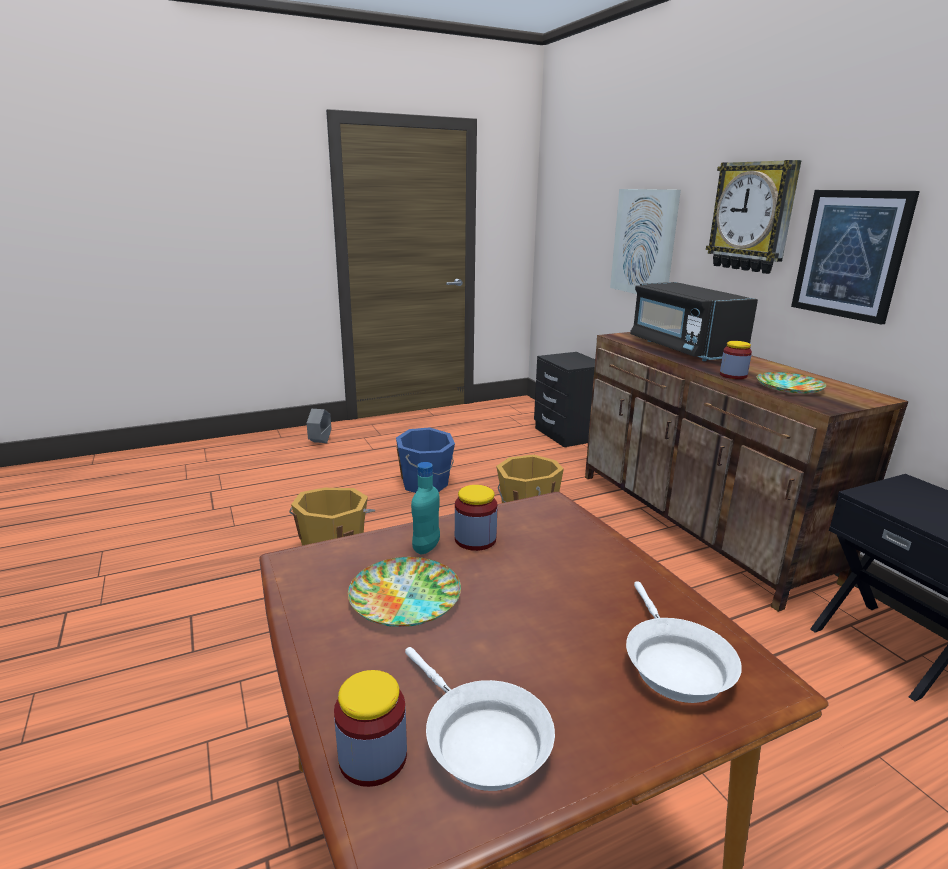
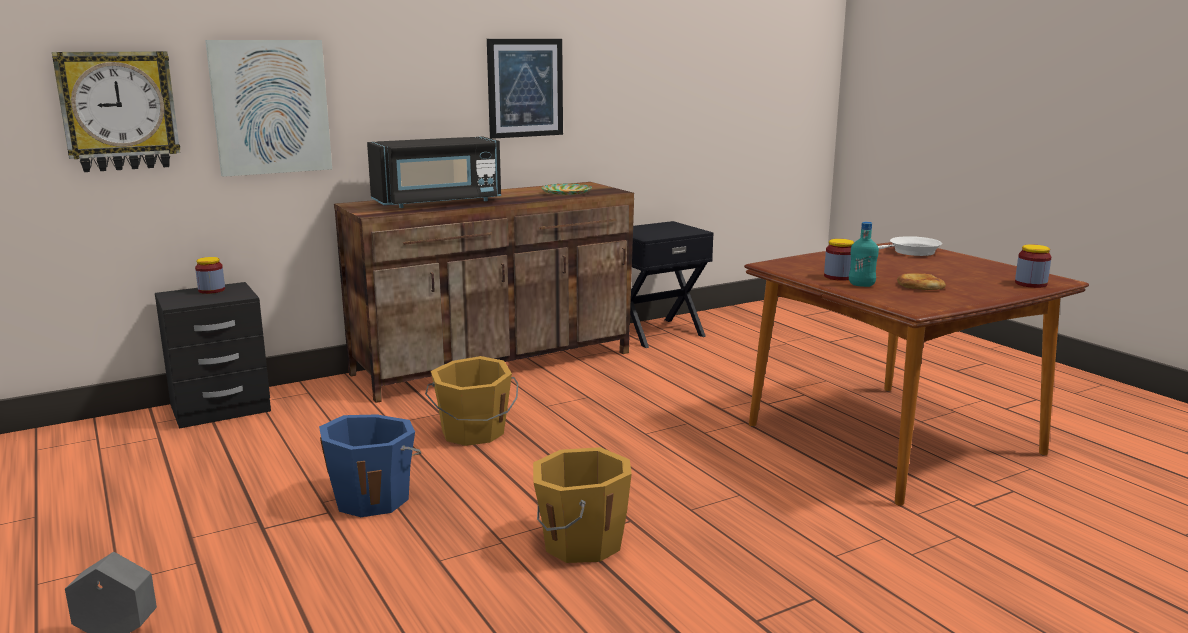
camera: 95 degrees left, 5 degrees down
plate [348,557,461,627] -> bread [897,273,946,290]
white frying pan [405,647,555,791] -> none
wall clock [706,160,801,274] -> wall clock moved to [52,51,180,172]
jar [720,341,752,379] -> jar moved to [195,257,225,294]

